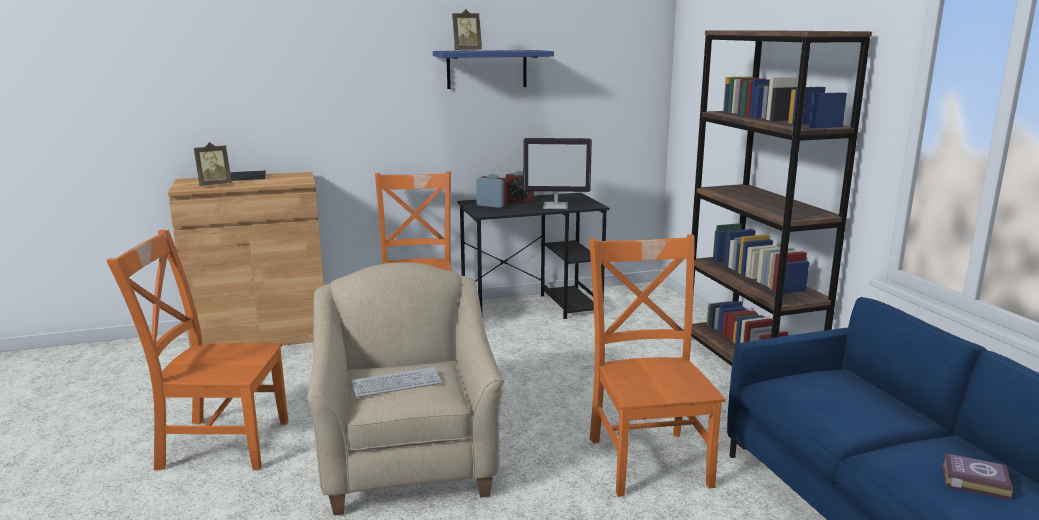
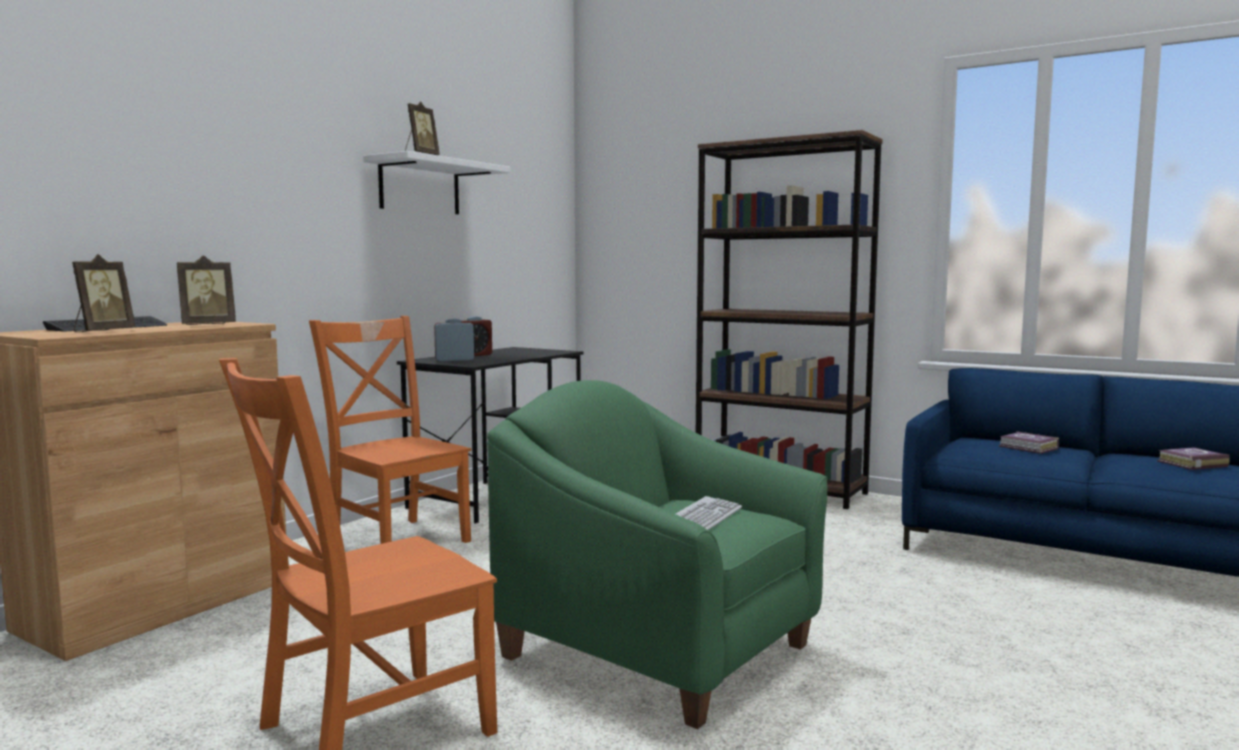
camera: 40 degrees left, 10 degrees down
beige armchair [306,262,504,515] -> green armchair [487,380,828,729]
blue shelf [433,50,554,89] -> white shelf [363,151,511,214]
monitor [523,138,592,209] -> none
orange chair [589,234,726,497] -> none
none -> picture frame [177,255,236,325]
none -> book [999,431,1059,454]

